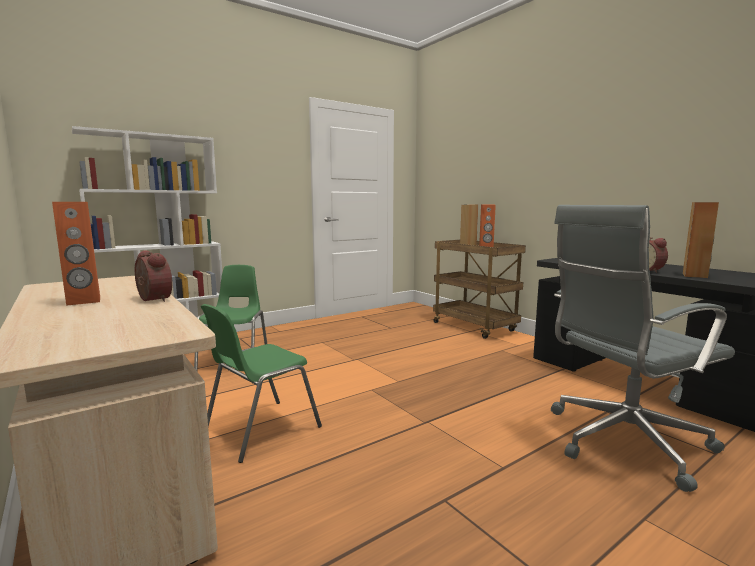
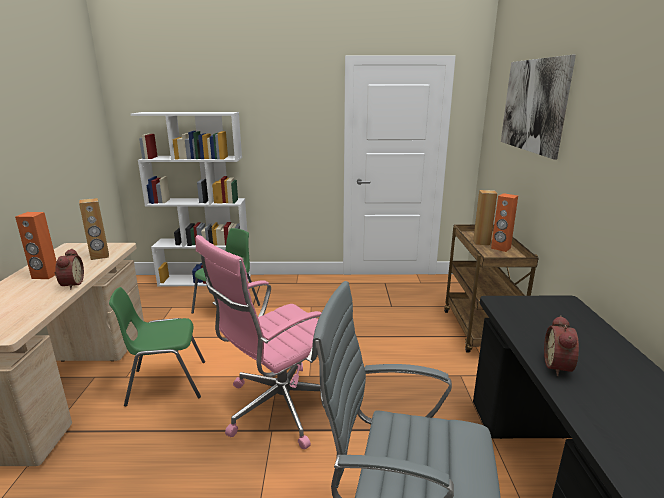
camera: 35 degrees right, 10 degrees up
brown speaker [683,202,719,278] -> brown speaker moved to [79,198,109,260]
none -> pink office chair [196,235,322,450]
none -> picture [501,55,576,160]

